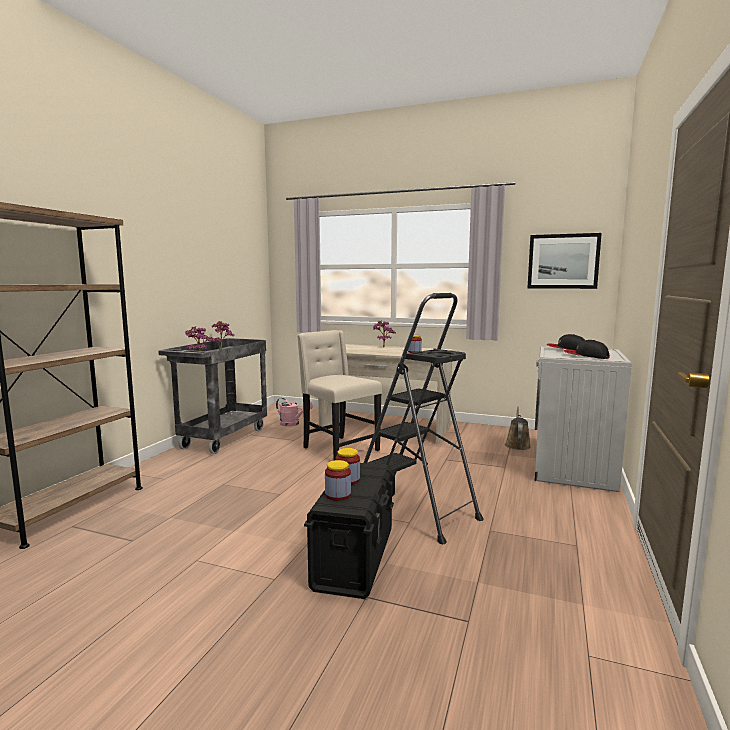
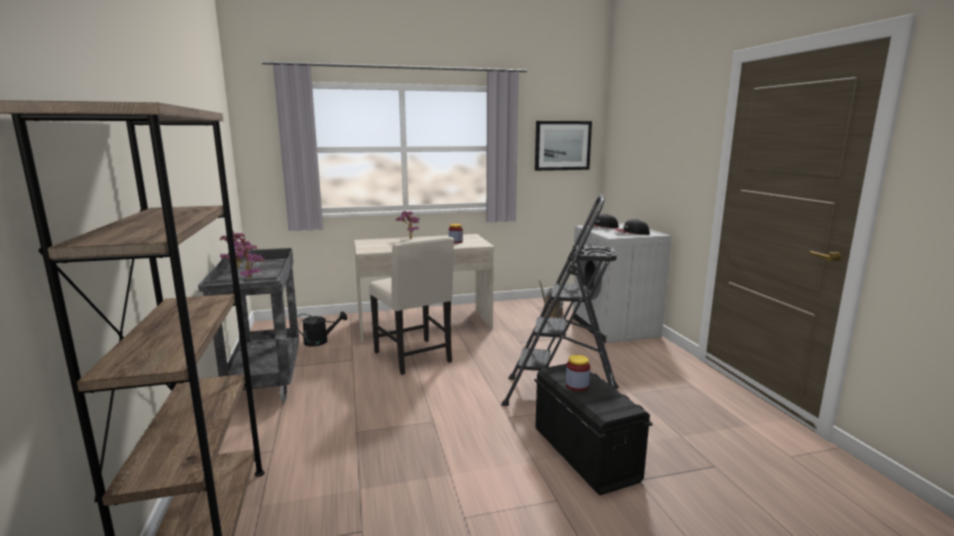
camera: 35 degrees left, 5 degrees up
pink watering can [276,398,313,426] -> black watering can [297,311,347,347]
beige chair [297,330,382,460] -> beige chair turned 135 degrees counterclockwise [369,237,454,375]
jar [325,460,351,501] -> none

